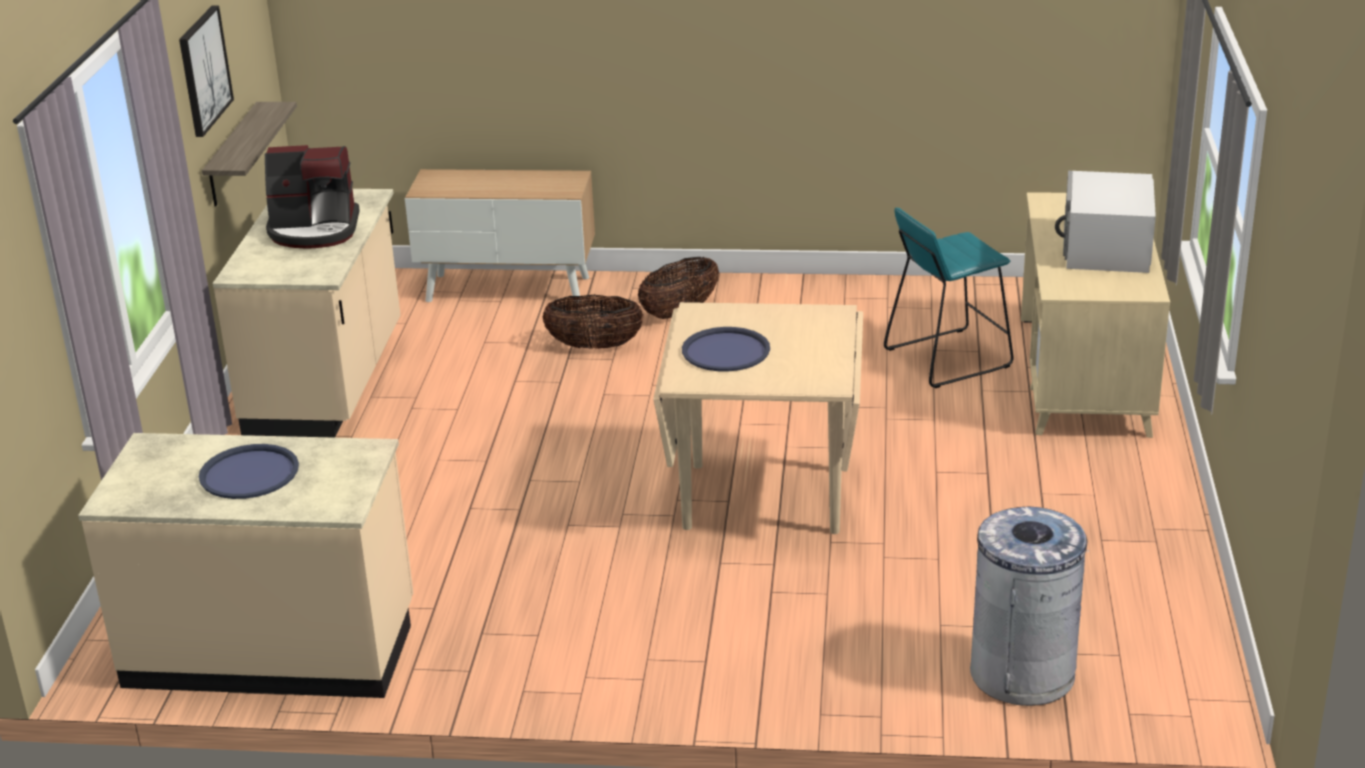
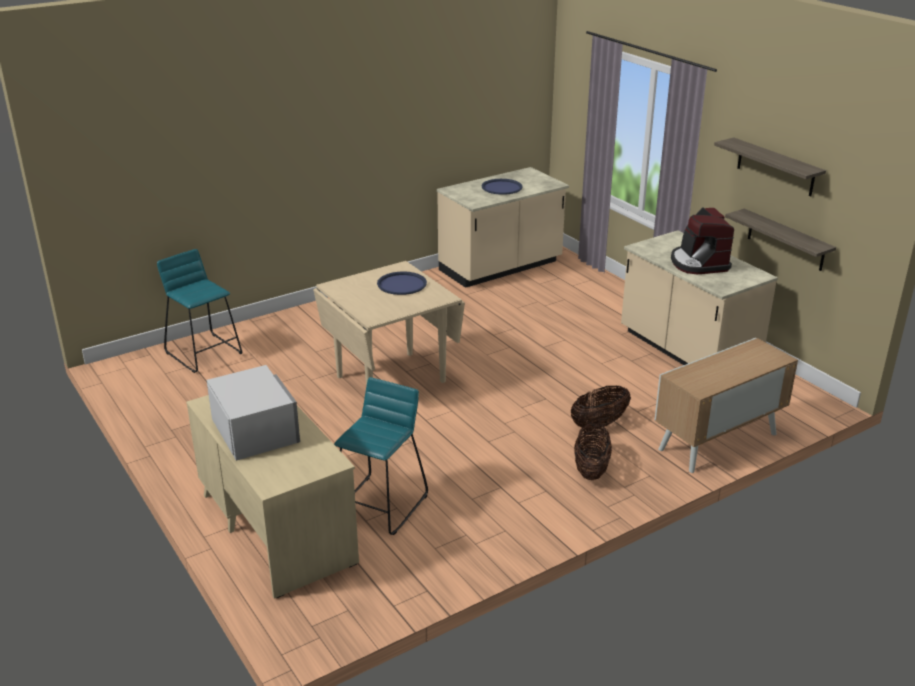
camera: 140 degrees right, 0 degrees up
picture [179,5,234,137] -> shelf [714,138,826,196]
coffee machine [265,145,360,249] -> coffee machine turned 60 degrees counterclockwise [671,208,734,274]
grey trash can [970,507,1089,706] -> turquoise stool [157,249,242,373]

